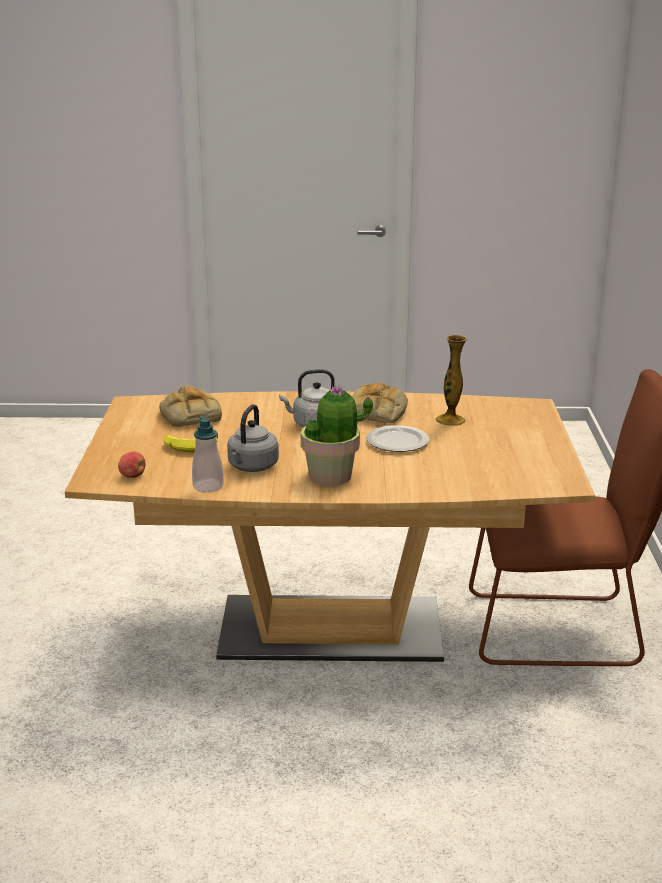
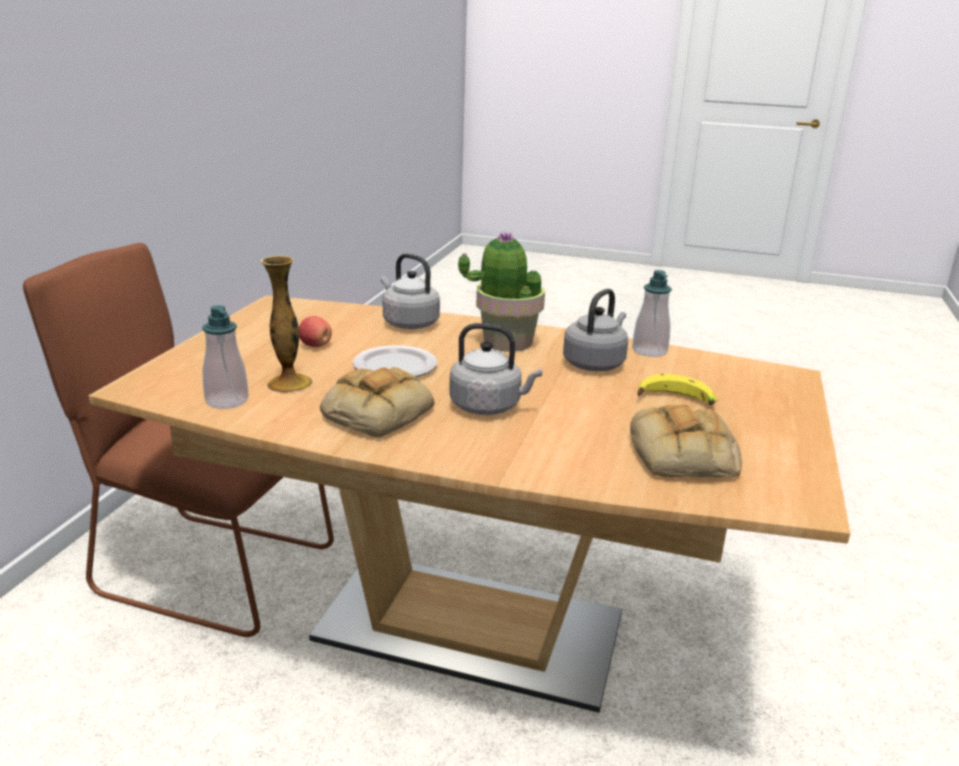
camera: 165 degrees left, 0 degrees up
apple [118,452,145,478] -> apple moved to [299,316,332,347]
none -> soap dispenser [202,305,249,409]
none -> grey kettle [381,253,440,329]

